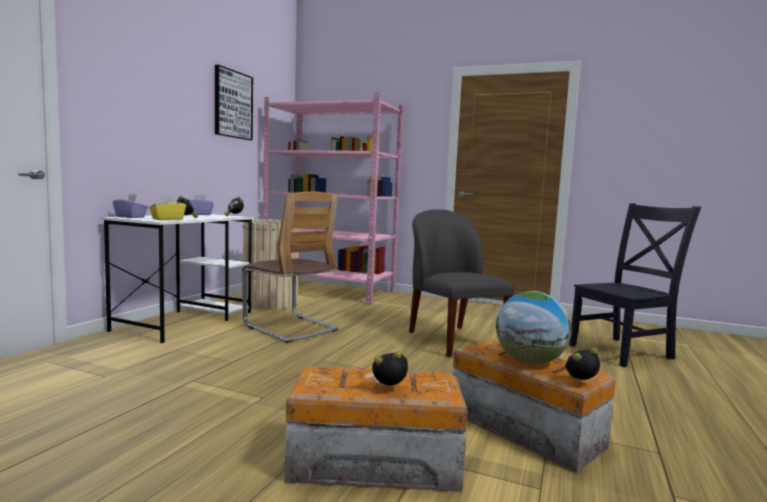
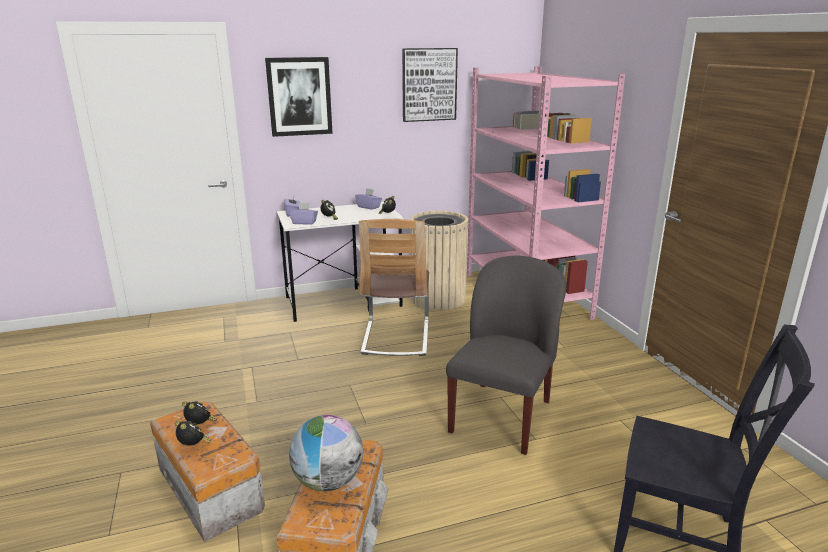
camera: 50 degrees right, 15 degrees up
yellow tissue box [149,196,186,220] -> purple tissue box [289,202,318,225]
alarm clock [565,348,600,380] -> alarm clock moved to [182,401,217,424]
none -> picture [265,57,333,137]

